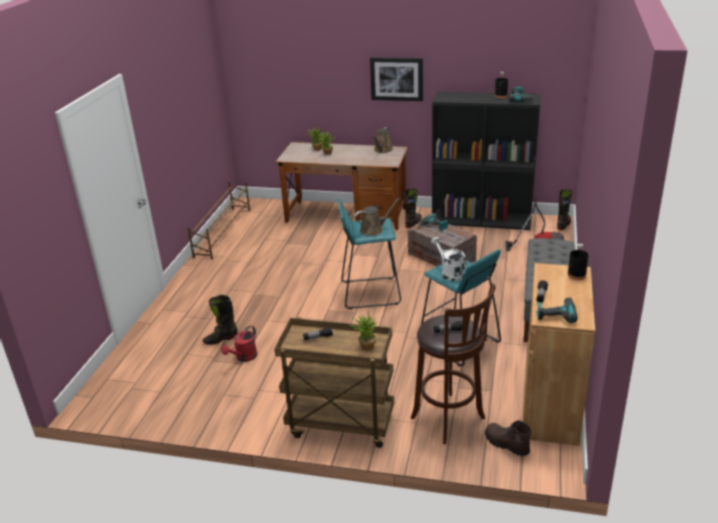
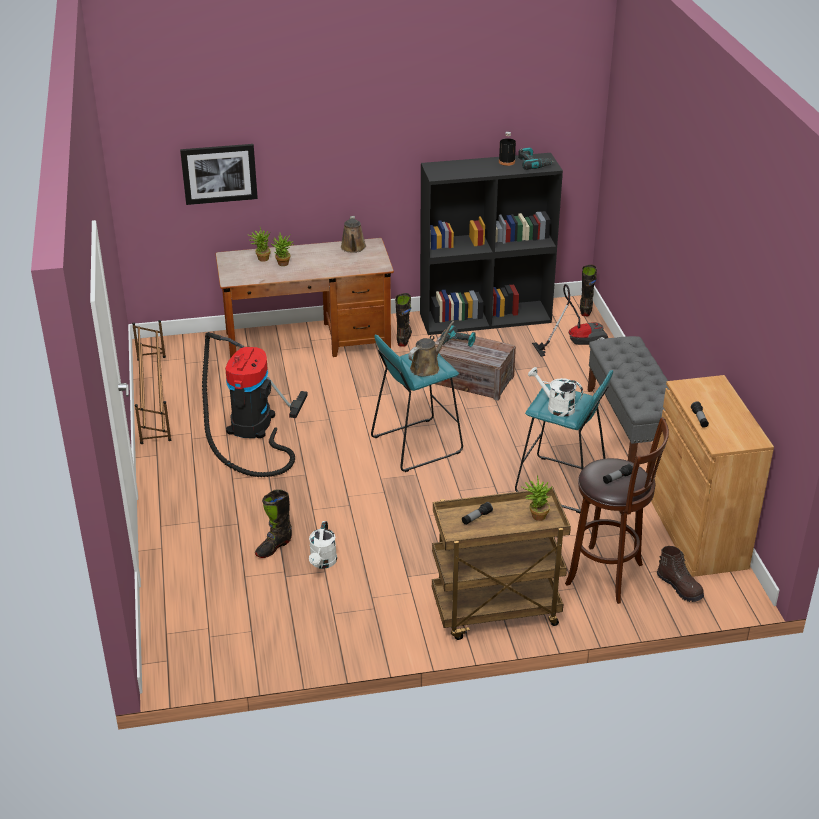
camera: 25 degrees left, 5 degrees up
red watering can [221,326,258,362] -> white watering can [309,521,337,569]
picture [370,57,423,101] -> picture moved to [180,144,258,205]
brown boot [485,420,531,456] -> brown boot turned 150 degrees counterclockwise [657,546,704,602]
power drill [536,297,578,323] -> none
black bottle [567,244,588,280] -> none
none -> vacuum cleaner [202,332,308,477]

